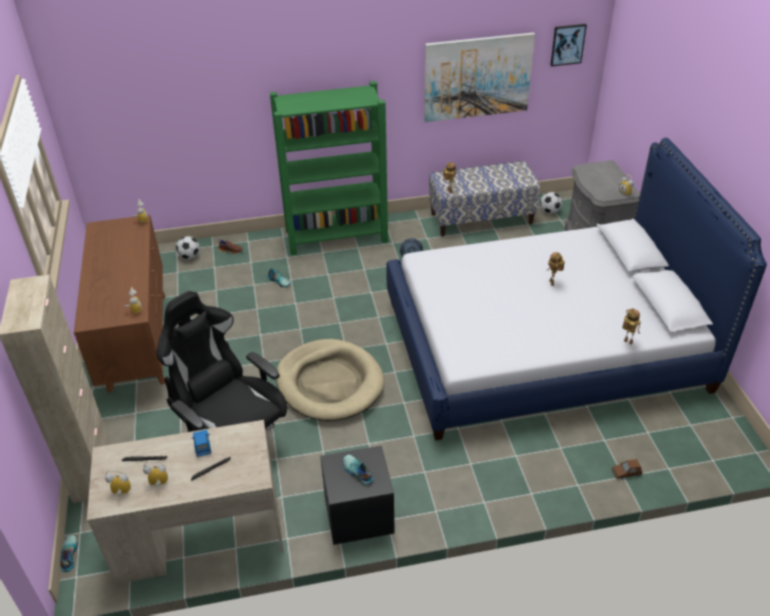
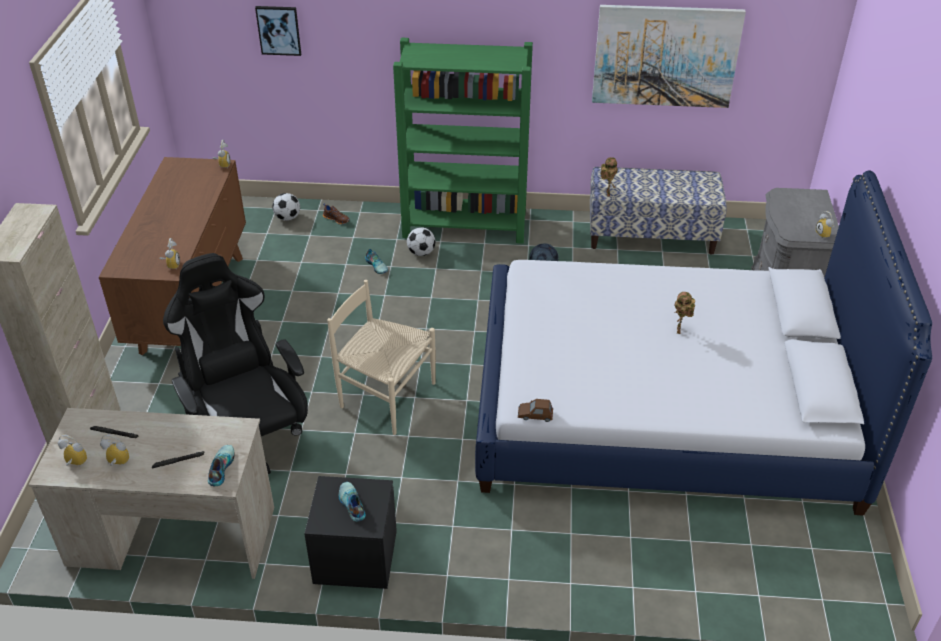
camera: 15 degrees right, 0 degrees up
shoe [60,535,78,572] -> shoe moved to [208,445,235,486]
blue toy car [191,430,211,457] -> none
beige dog bed [276,339,384,421] -> beige chair [327,280,436,435]
football [540,192,562,214] -> football moved to [407,227,435,256]
picture [550,24,587,66] -> picture moved to [255,6,301,56]
brown toy car [612,459,642,479] -> brown toy car moved to [518,399,553,422]
toy robot [622,309,641,345] -> none

